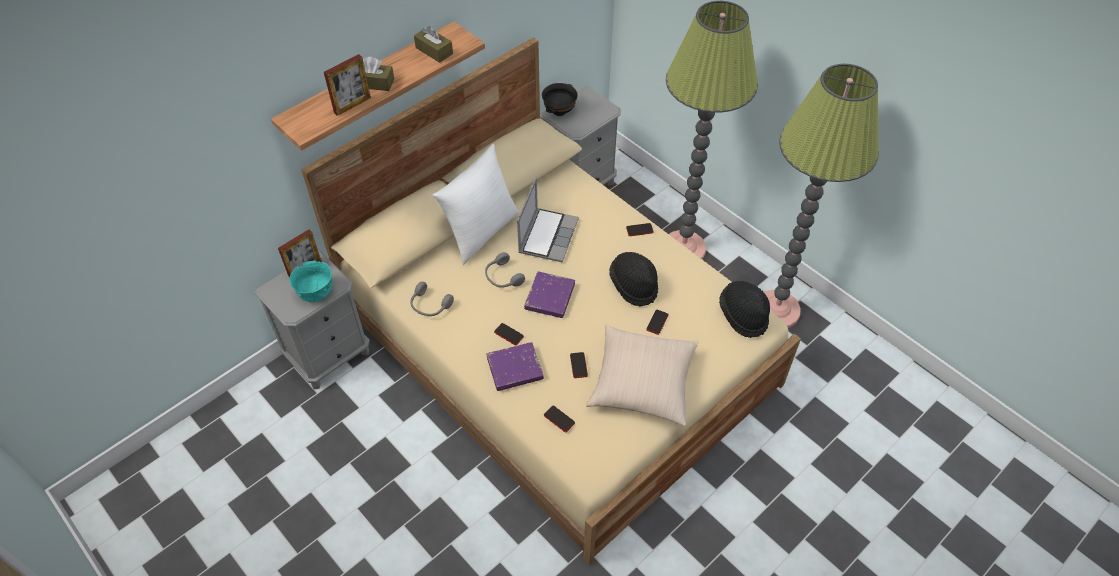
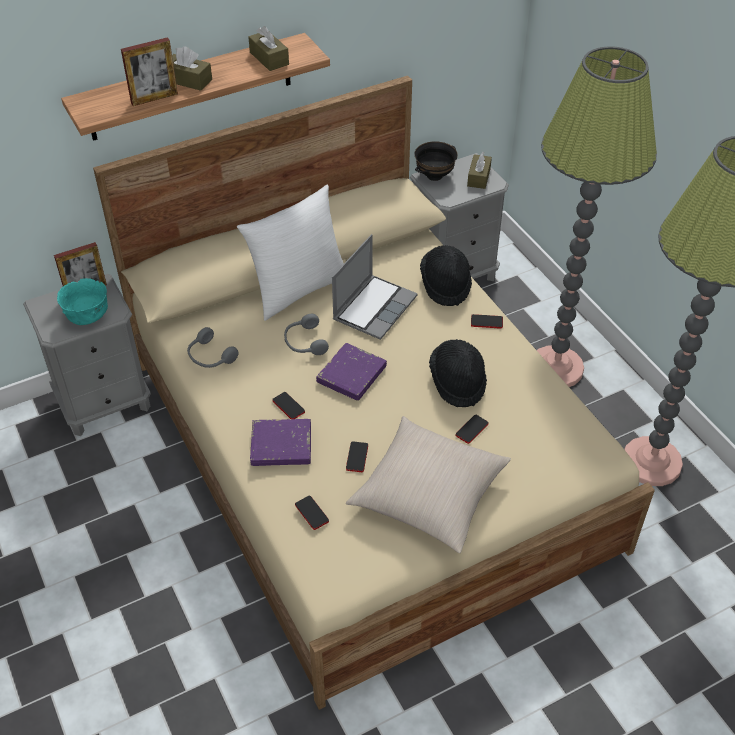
camera: 15 degrees right, 5 degrees down
black hat [719,281,770,338] -> black hat moved to [420,245,472,306]
none -> brown tissue box [467,152,492,189]

